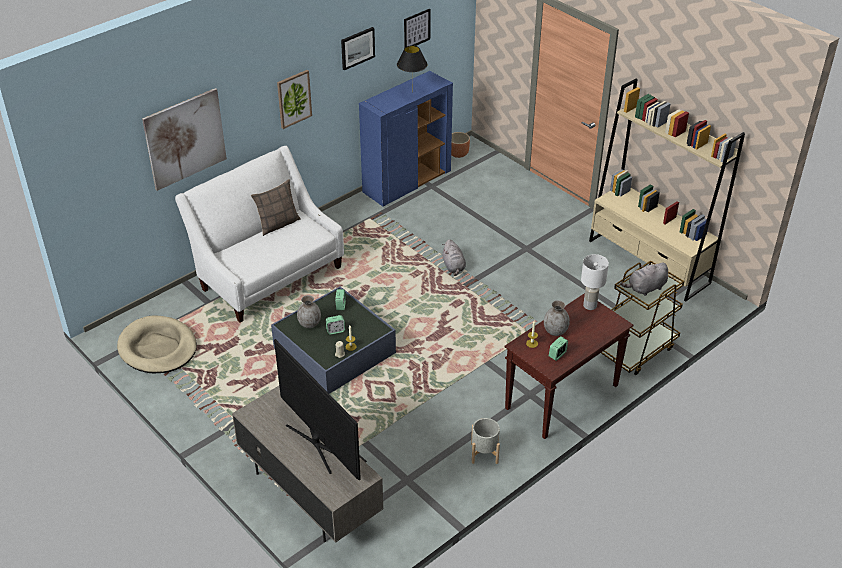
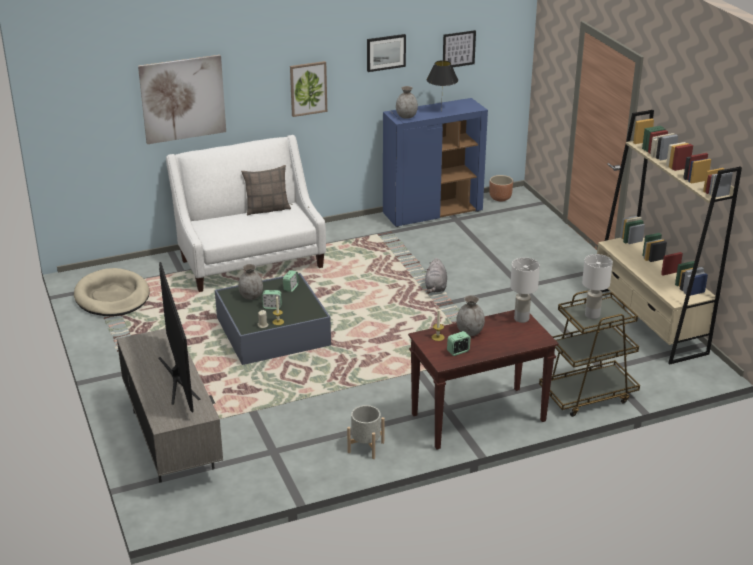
camera: 20 degrees right, 10 degrees down
grey plush toy [620,263,668,296] -> white table lamp [582,254,613,319]
none -> grey vase [396,86,418,119]

